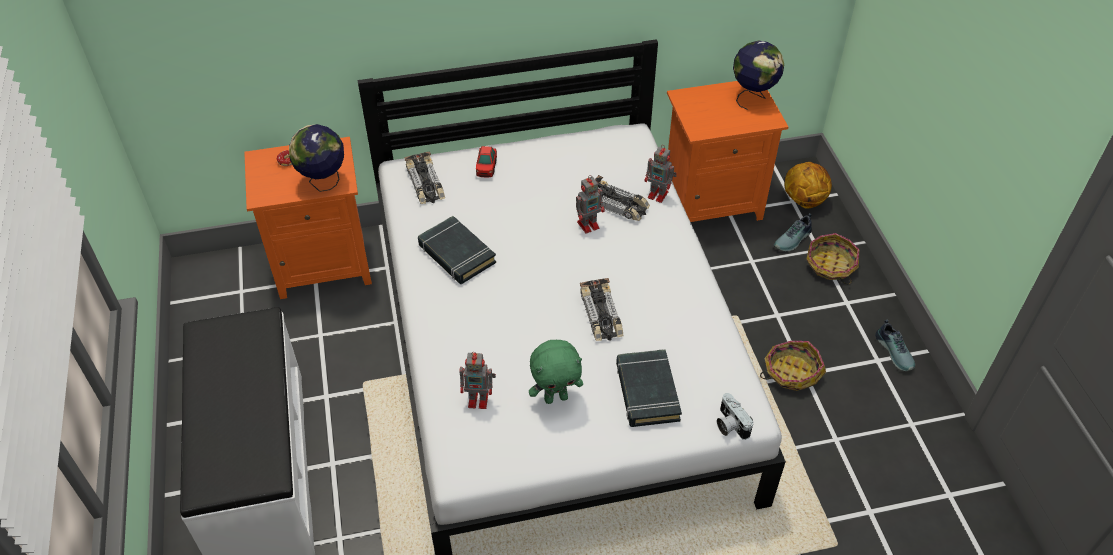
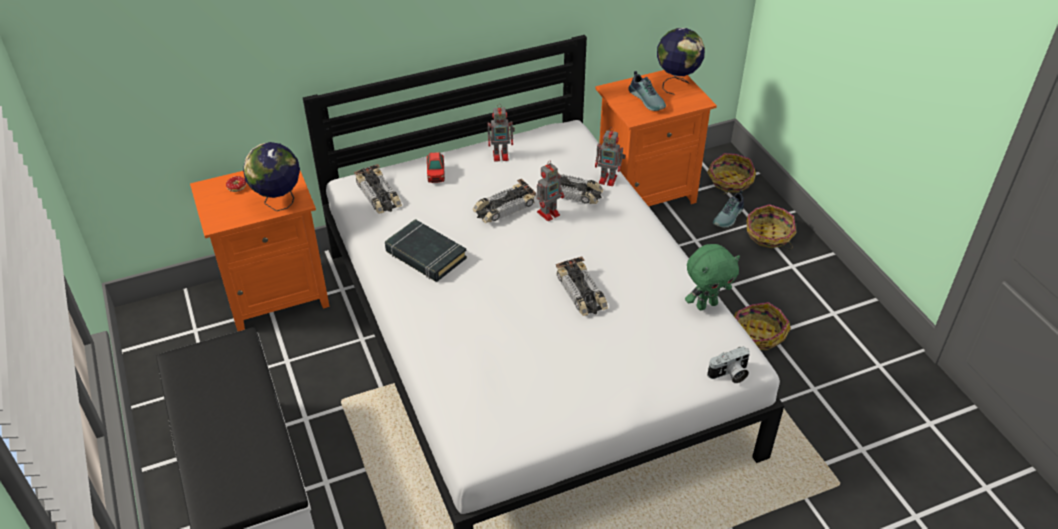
camera: 10 degrees left, 5 degrees down
toy robot [460,352,496,409] -> toy robot moved to [487,104,515,162]
green plush toy [529,340,583,404] -> green plush toy moved to [685,244,740,310]
black book [616,349,682,427] -> none
camera [717,393,753,440] -> camera turned 75 degrees counterclockwise [707,346,750,383]
basketball [784,162,832,209] -> basket [707,153,756,194]
shoe [875,320,915,371] -> shoe moved to [628,71,666,111]
none -> toy car [473,179,536,223]

